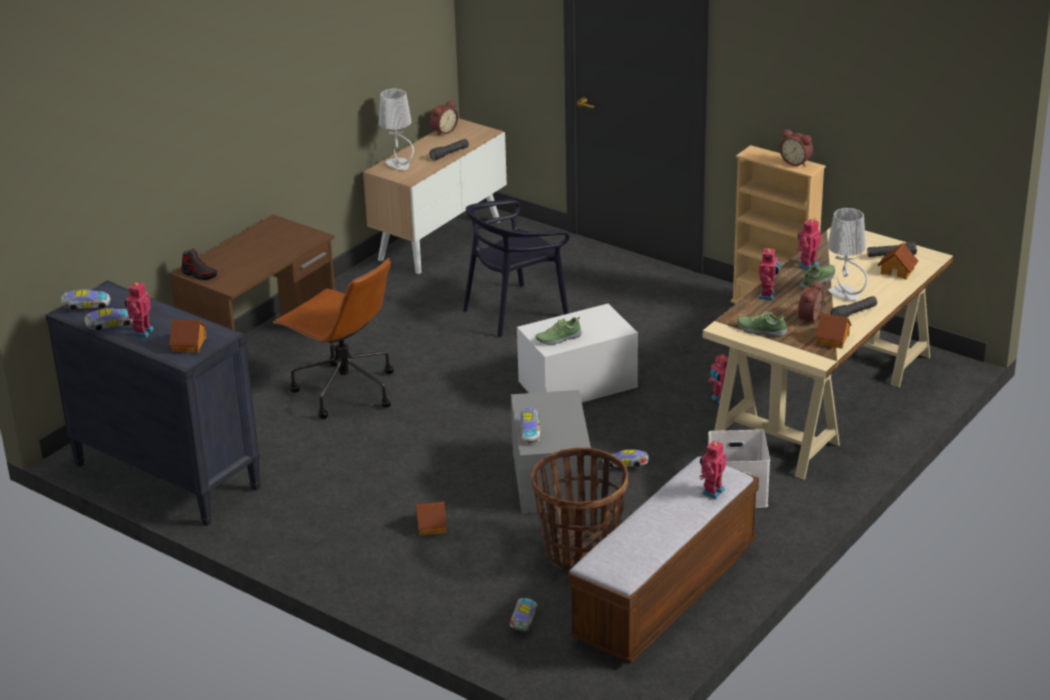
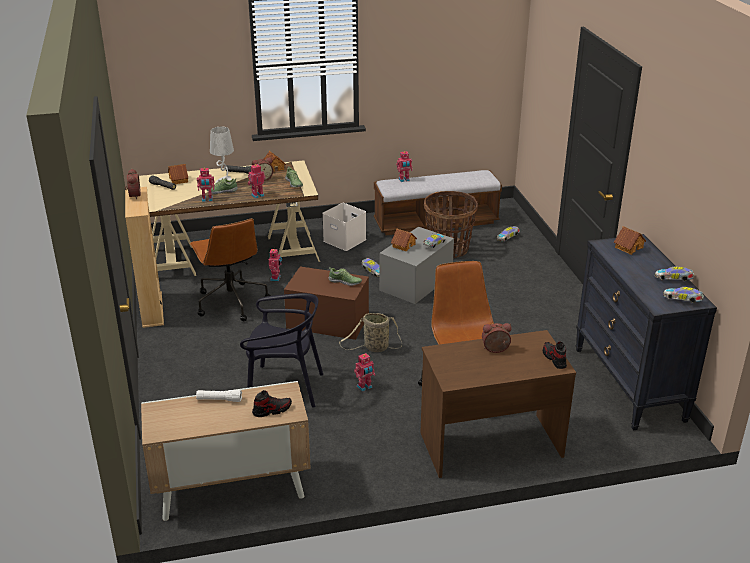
camera: 140 degrees left, 0 degrees up
toy robot [125,280,154,338] -> toy robot moved to [354,353,375,392]
grey table lamp [379,89,414,170] -> shoe [252,390,292,417]
toy house [416,501,447,536] -> toy house moved to [391,229,417,252]
black flashlight [429,139,469,160] -> white flashlight [196,390,242,402]
alarm clock [430,100,458,136] -> alarm clock moved to [482,323,512,353]
white storage box [517,304,638,403] -> brown storage box [284,266,369,340]
none -> brown office chair [190,218,271,321]
none -> basket [339,313,402,352]

